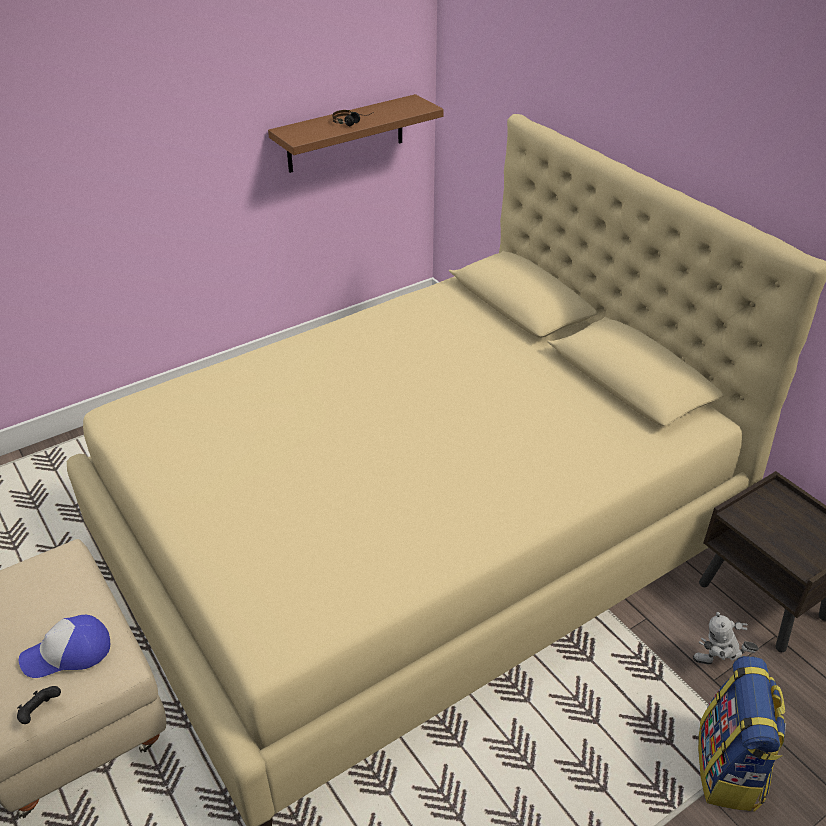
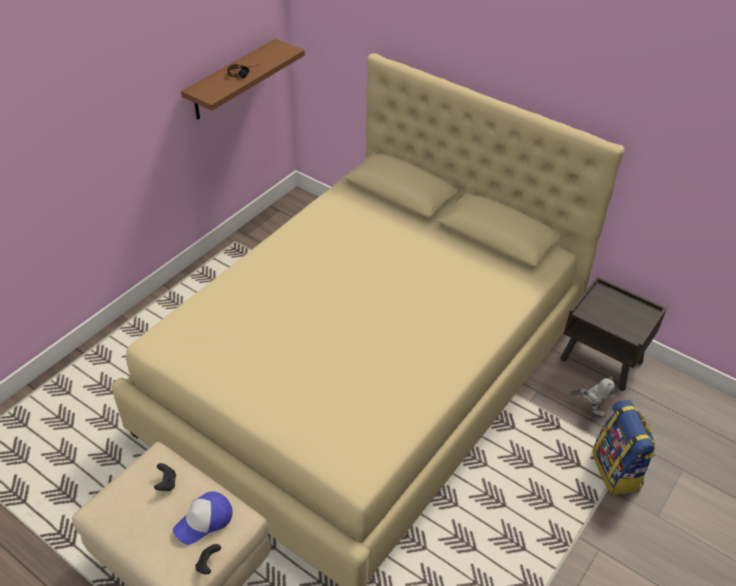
camera: 20 degrees left, 5 degrees up
toy robot [693,612,759,665] -> toy robot turned 135 degrees counterclockwise [570,377,616,418]
none -> black game controller [154,463,176,491]

